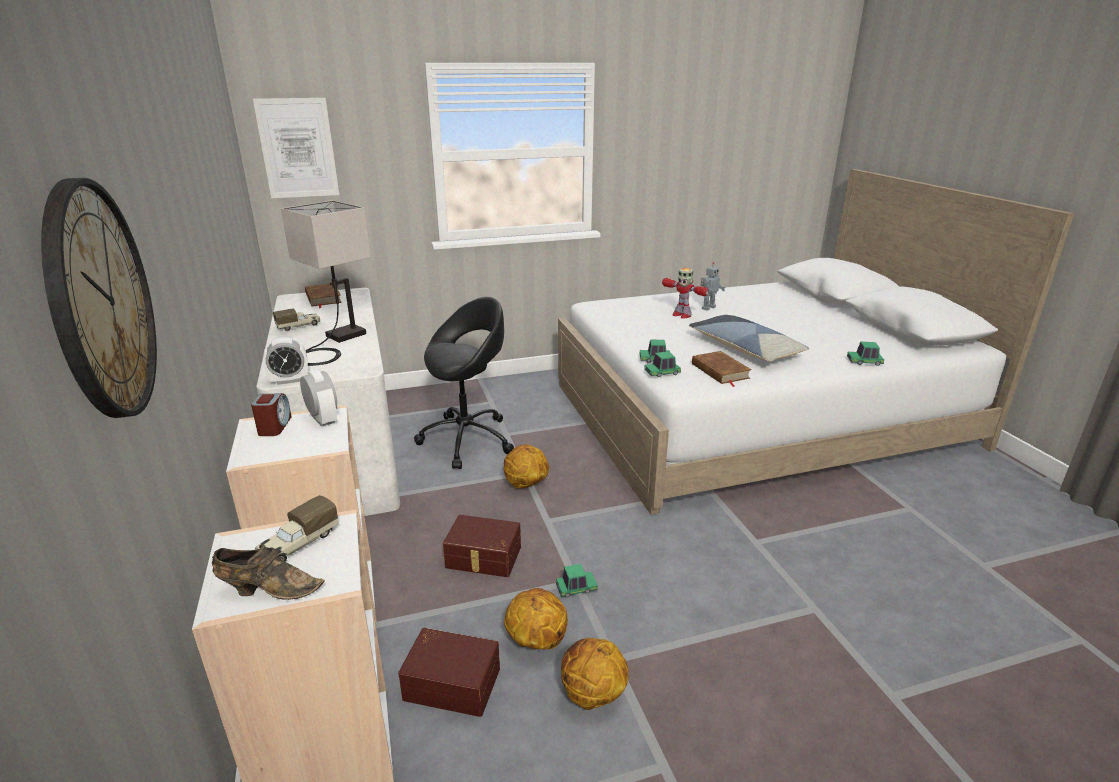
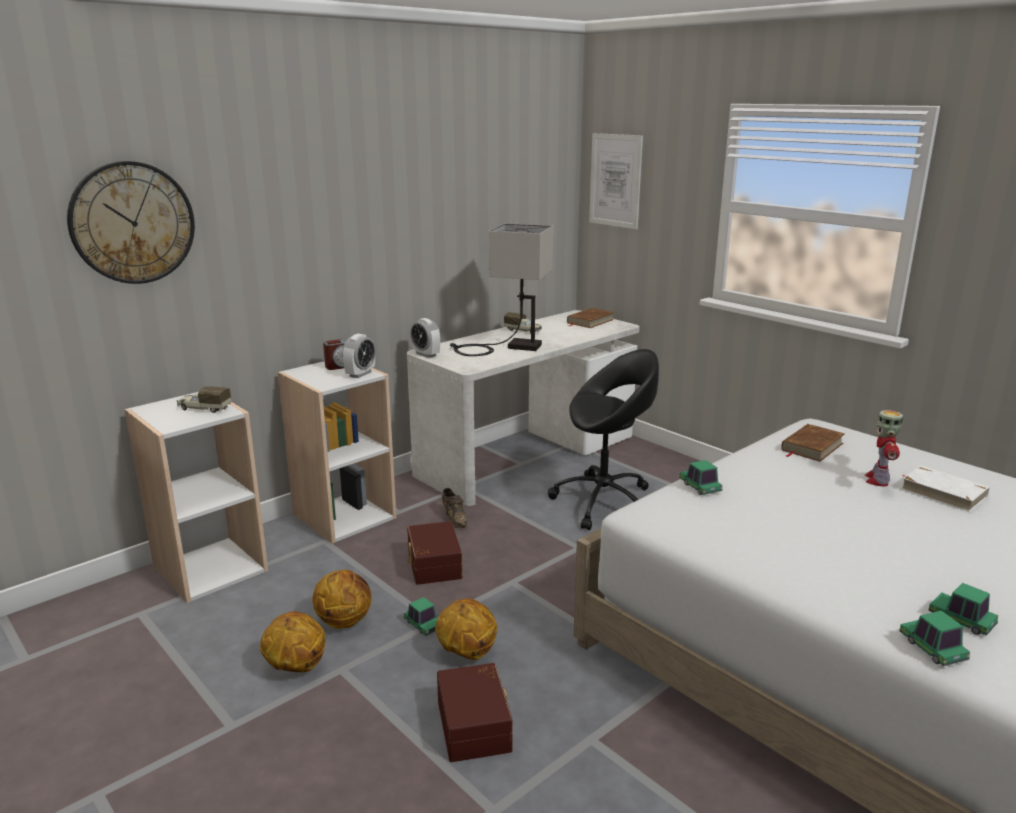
camera: 65 degrees right, 5 degrees down
brown shoe [212,544,325,600] -> brown shoe moved to [442,488,467,528]
brown storage box [398,628,500,717] -> brown storage box moved to [437,663,512,762]
black office chair [414,297,514,469] -> black office chair turned 45 degrees counterclockwise [548,349,659,530]
basketball [504,444,549,489] -> basketball moved to [435,599,497,660]
toy car [644,351,681,377] -> toy car moved to [928,583,998,636]
pillow [689,315,809,362] -> none
brown book [692,351,751,387] -> brown book moved to [781,424,845,462]
toy robot [700,262,726,310] -> white book [900,466,990,512]

